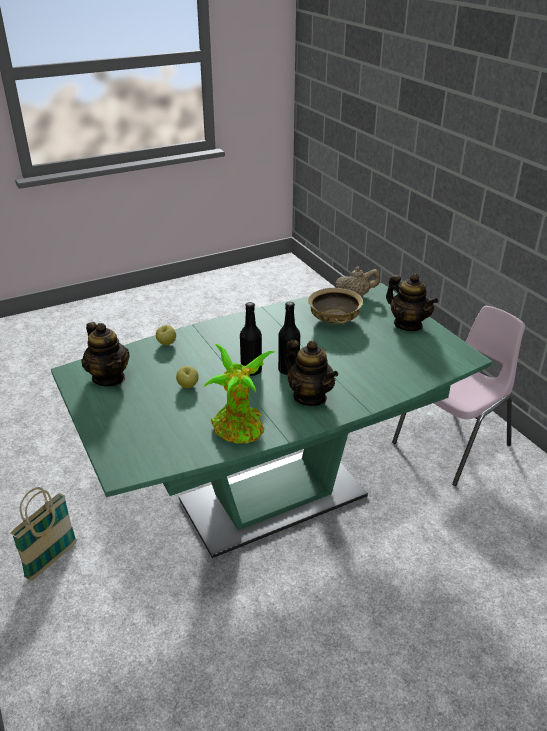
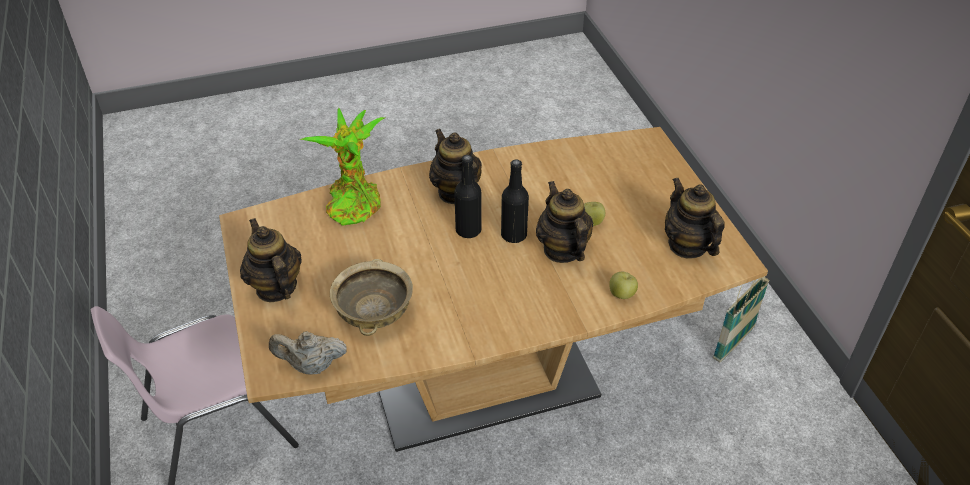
camera: 170 degrees left, 10 degrees up
green dining table [51,283,493,558] -> brown dining table [219,127,768,452]
potted plant [204,344,276,444] -> potted plant moved to [299,108,385,226]
none -> teapot [536,181,593,263]

